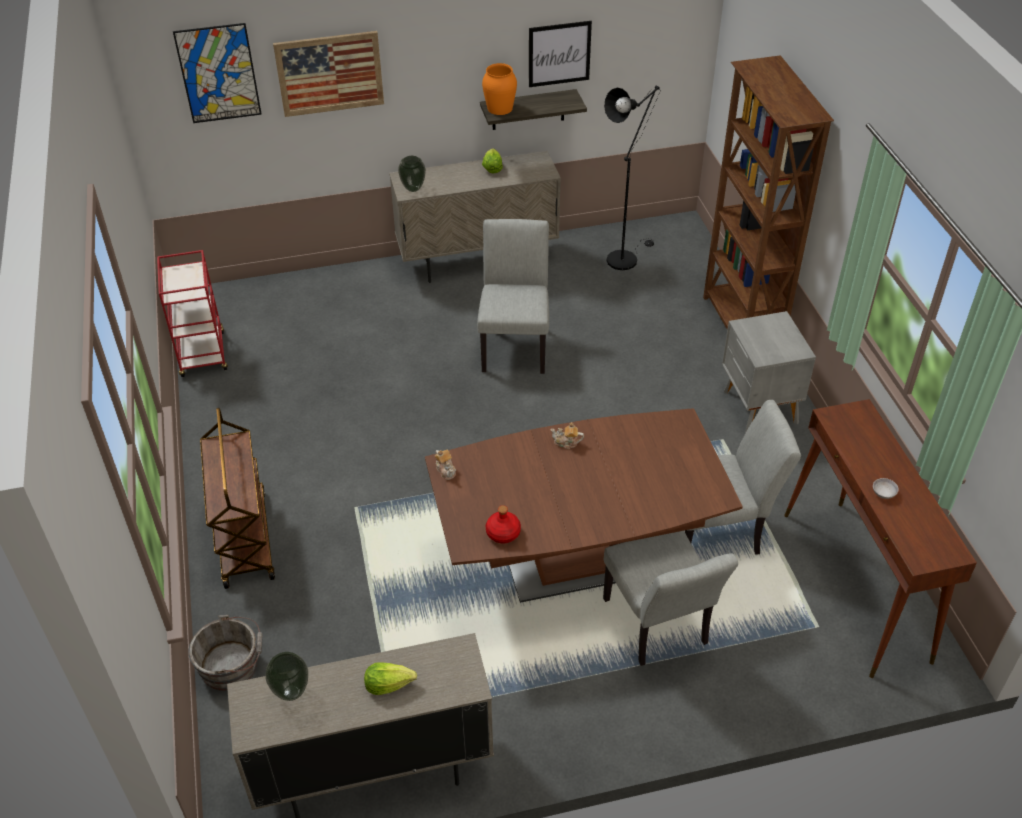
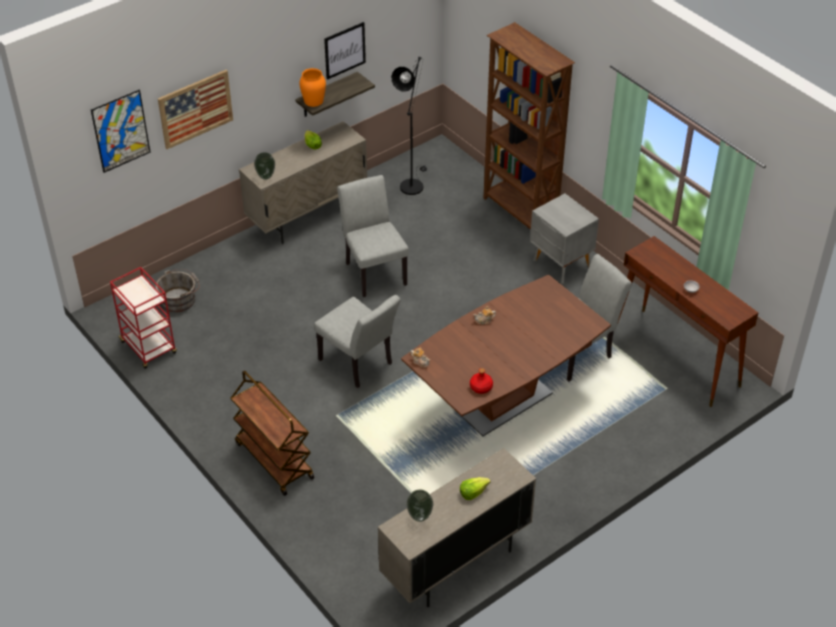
camera: 25 degrees left, 0 degrees up
grey bucket [189,615,263,691] -> grey bucket moved to [155,269,200,312]
grey chair [603,531,738,666] -> grey chair moved to [314,295,401,388]

